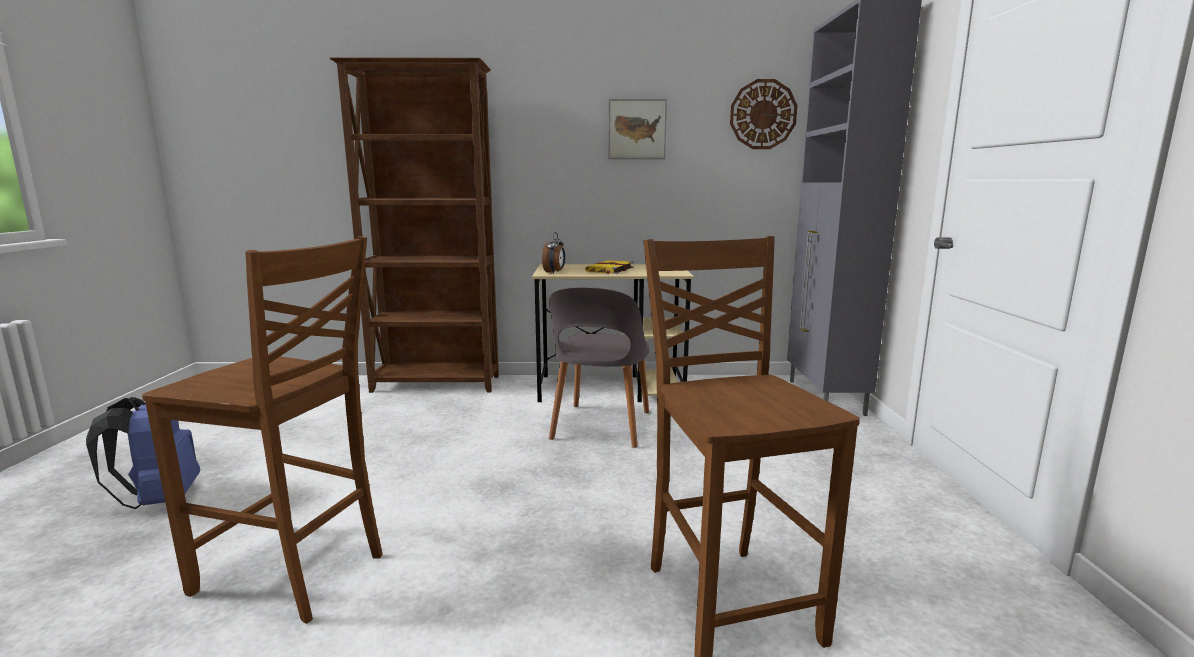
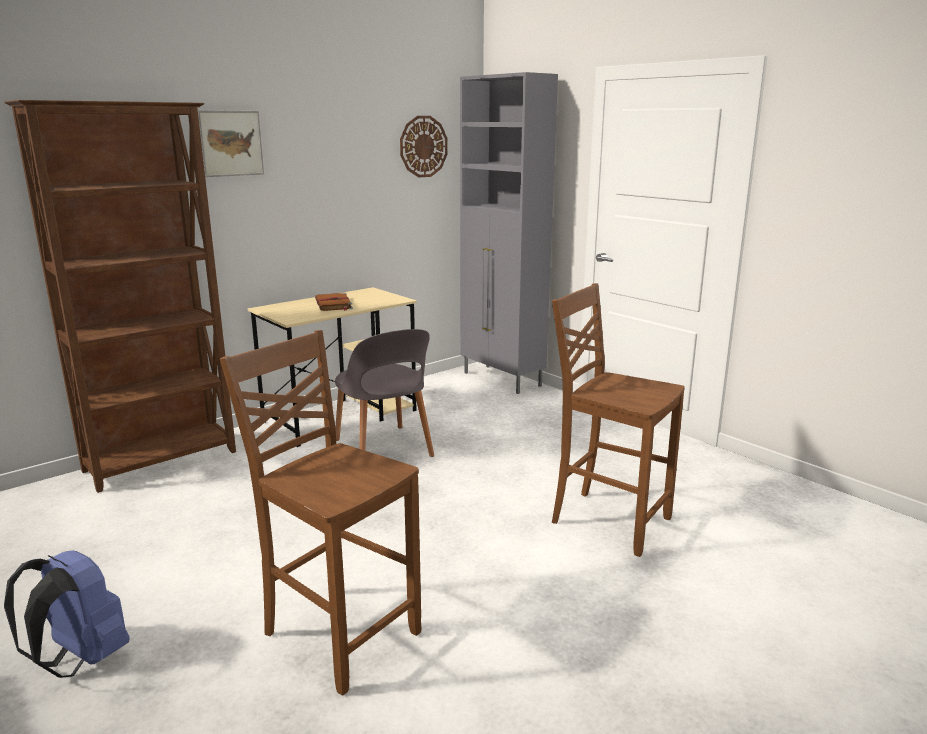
camera: 40 degrees left, 5 degrees up
brown chair [142,236,382,624] -> brown chair turned 120 degrees counterclockwise [220,330,421,696]
alarm clock [542,232,565,274] -> none
yellow book [585,260,634,274] -> brown book [315,293,353,311]
picture [608,98,667,159] -> picture moved to [198,110,264,177]

